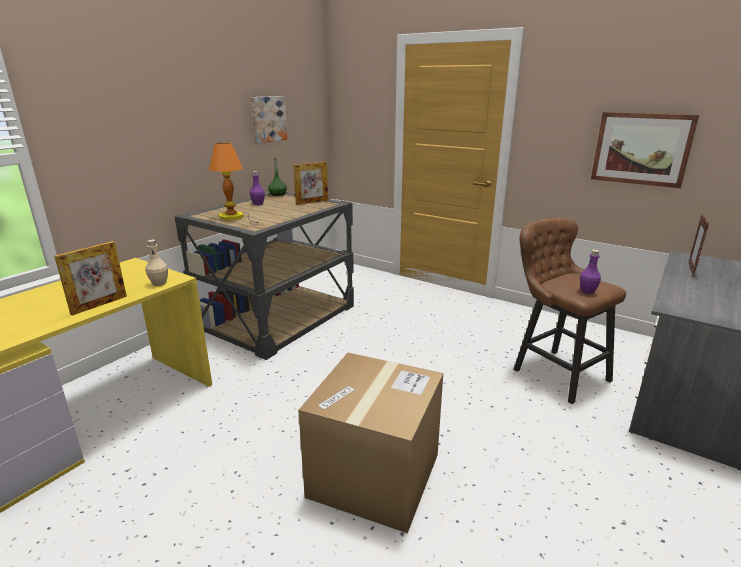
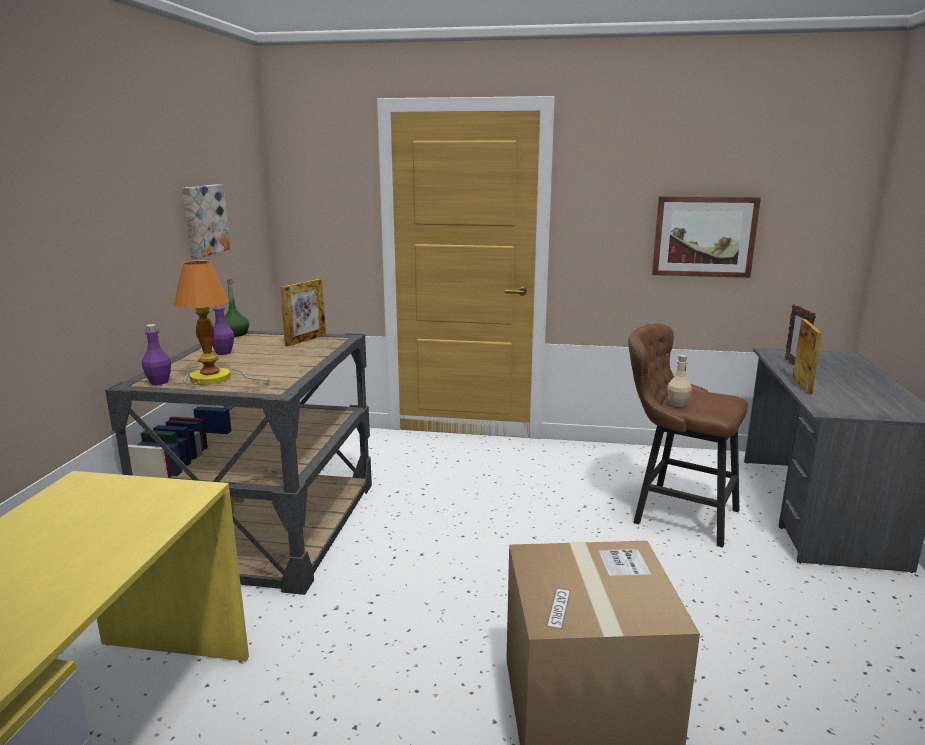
camera: 25 degrees left, 5 degrees down
picture frame [54,241,127,316] -> picture frame moved to [793,319,822,394]
beige bottle [145,240,168,286] -> beige bottle moved to [667,355,692,407]
purple bottle [580,250,601,294] -> purple bottle moved to [142,324,171,385]

